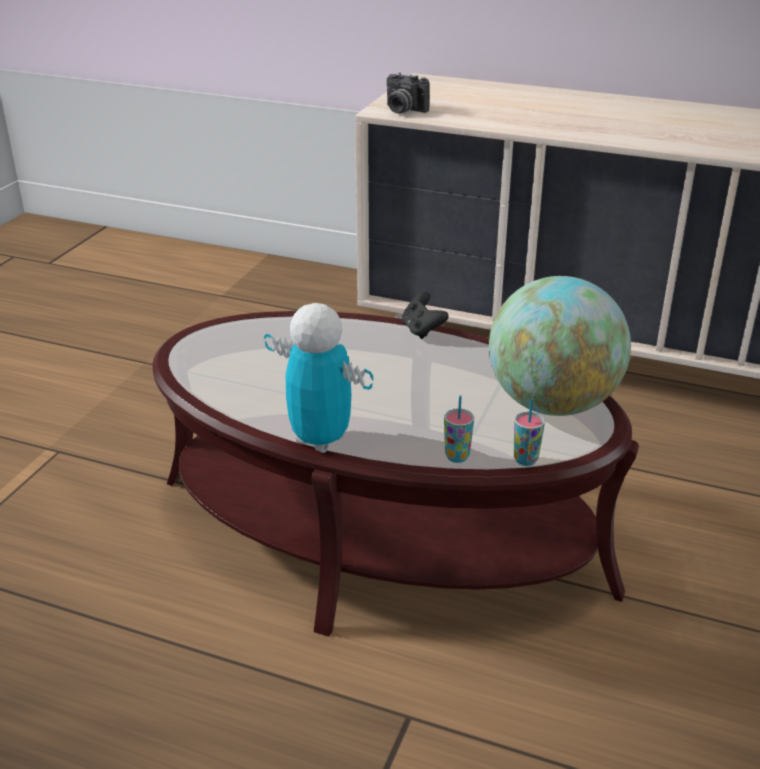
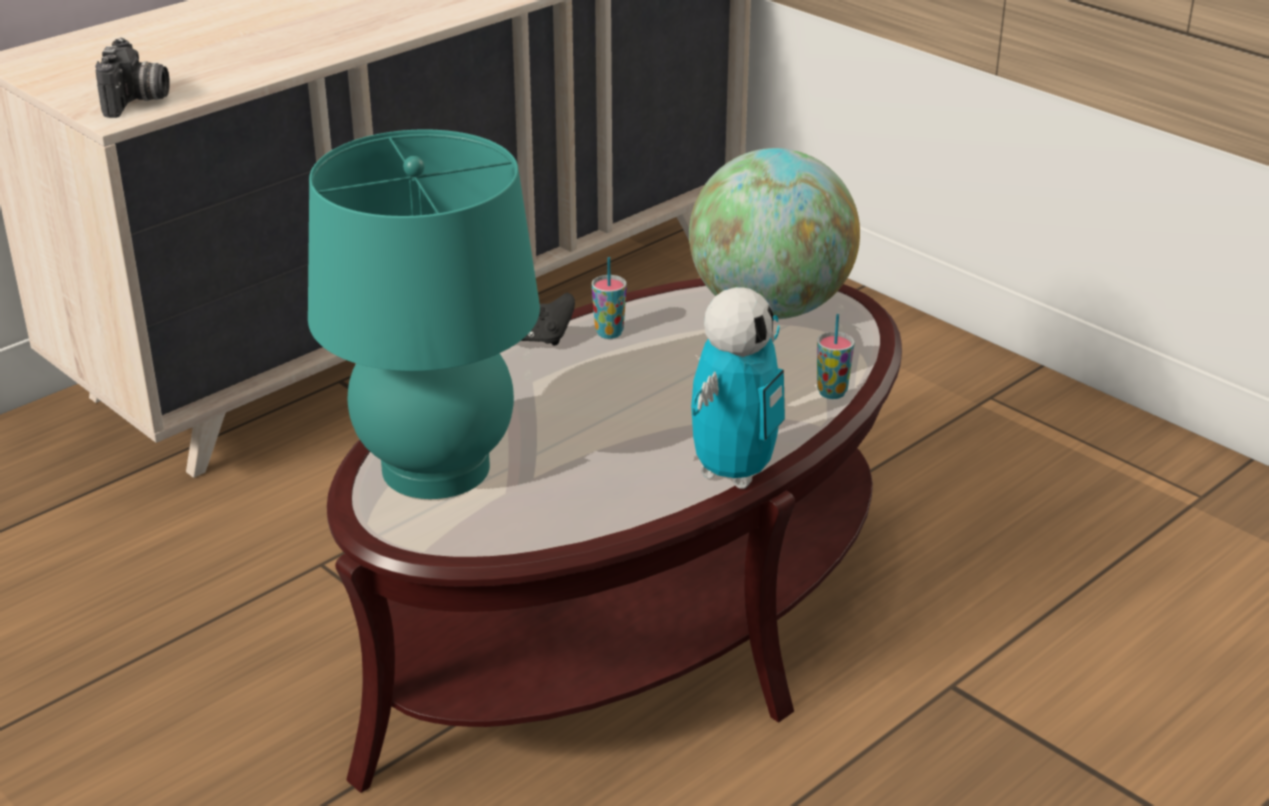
camera: 65 degrees left, 0 degrees up
toy robot [264,303,373,453] -> toy robot turned 150 degrees clockwise [691,287,785,489]
camera [387,72,430,114] -> camera turned 60 degrees counterclockwise [95,38,170,118]
cup [514,398,545,466] -> cup moved to [592,257,627,339]
none -> turquoise table lamp [308,129,540,499]

